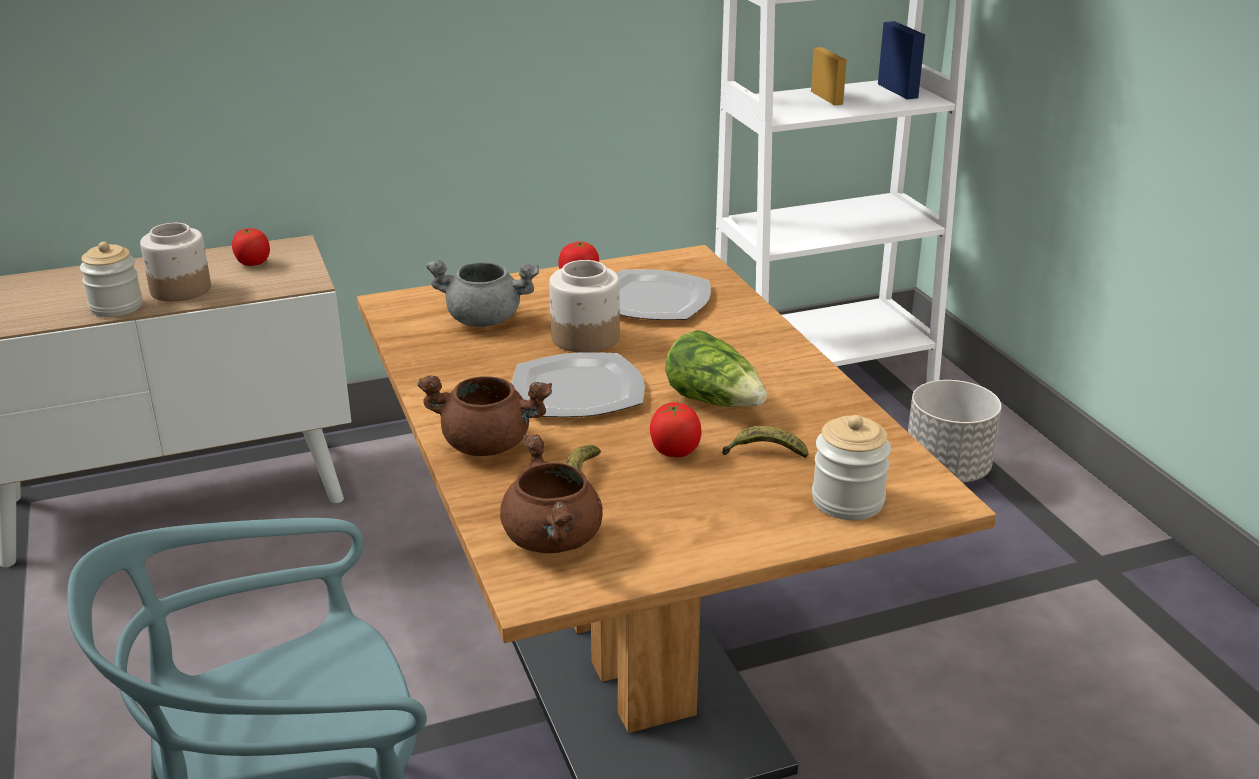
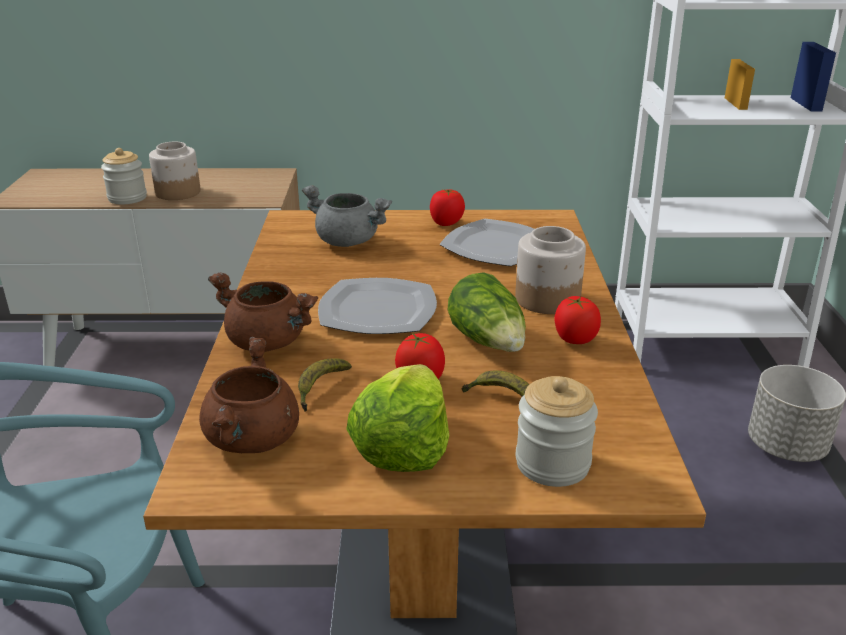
camera: 20 degrees right, 0 degrees up
tomato [232,228,270,266] -> tomato moved to [555,296,601,344]
jar [549,260,620,353] -> jar moved to [515,226,586,314]
none -> lettuce [346,364,449,472]

